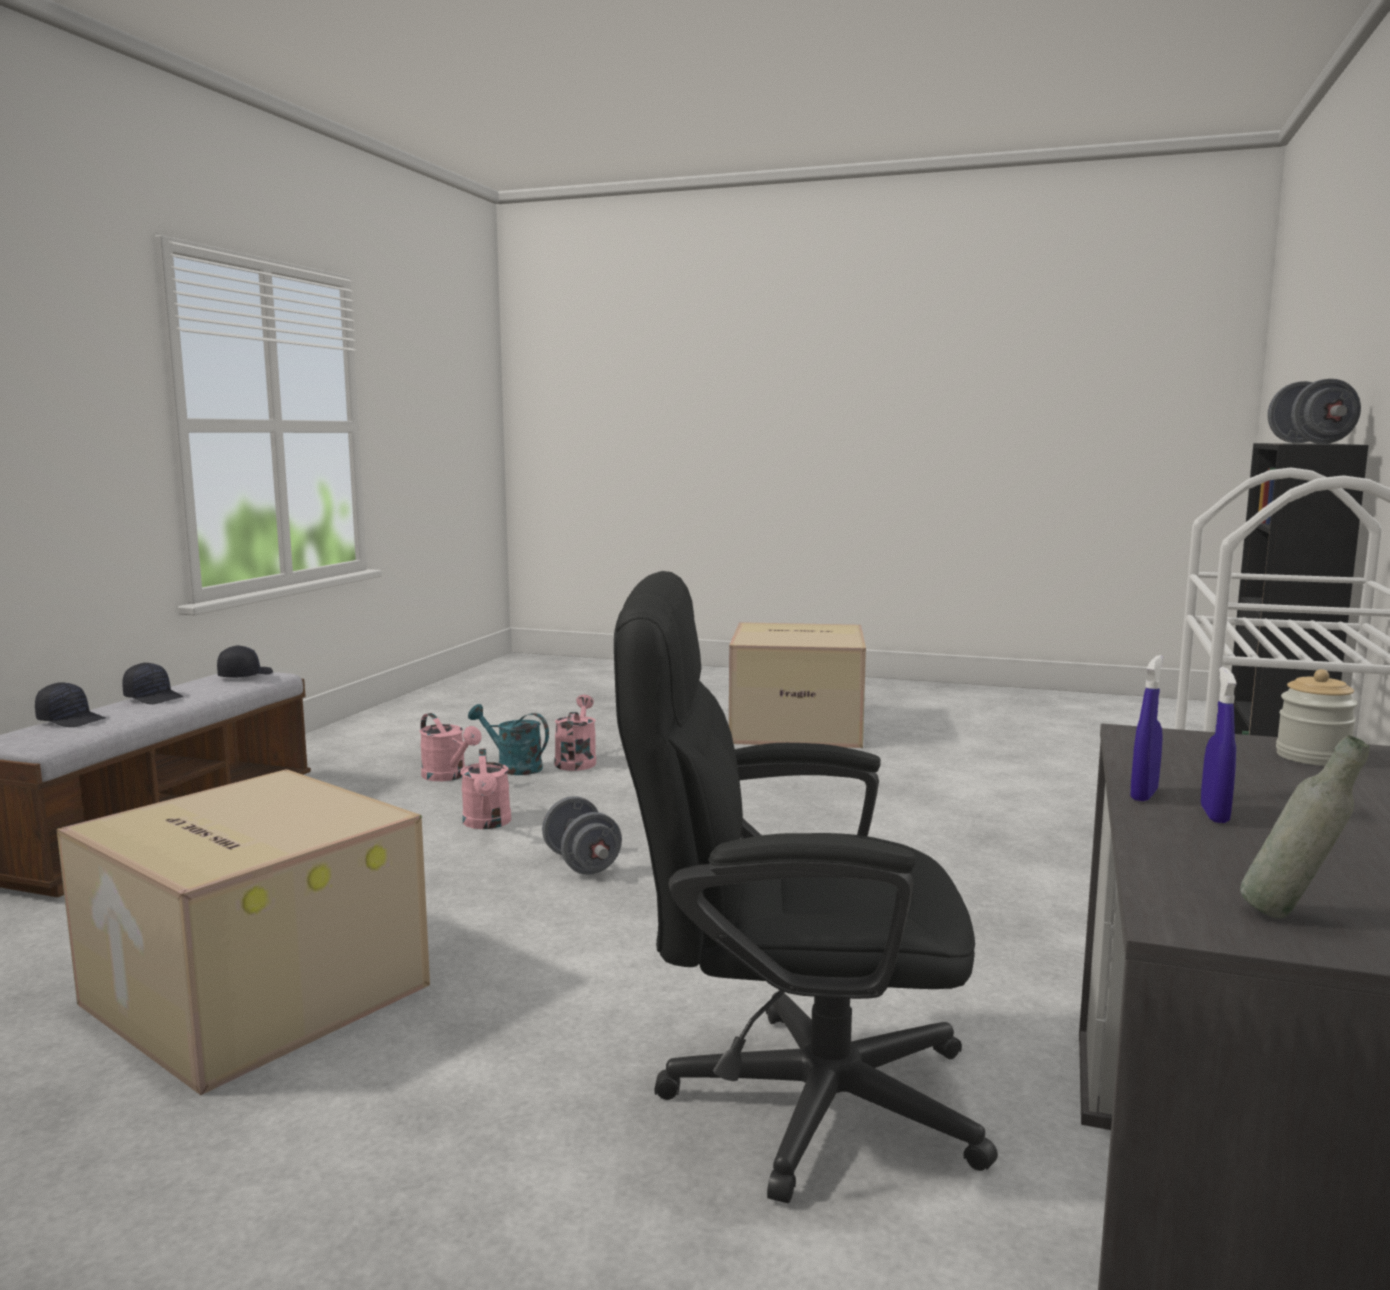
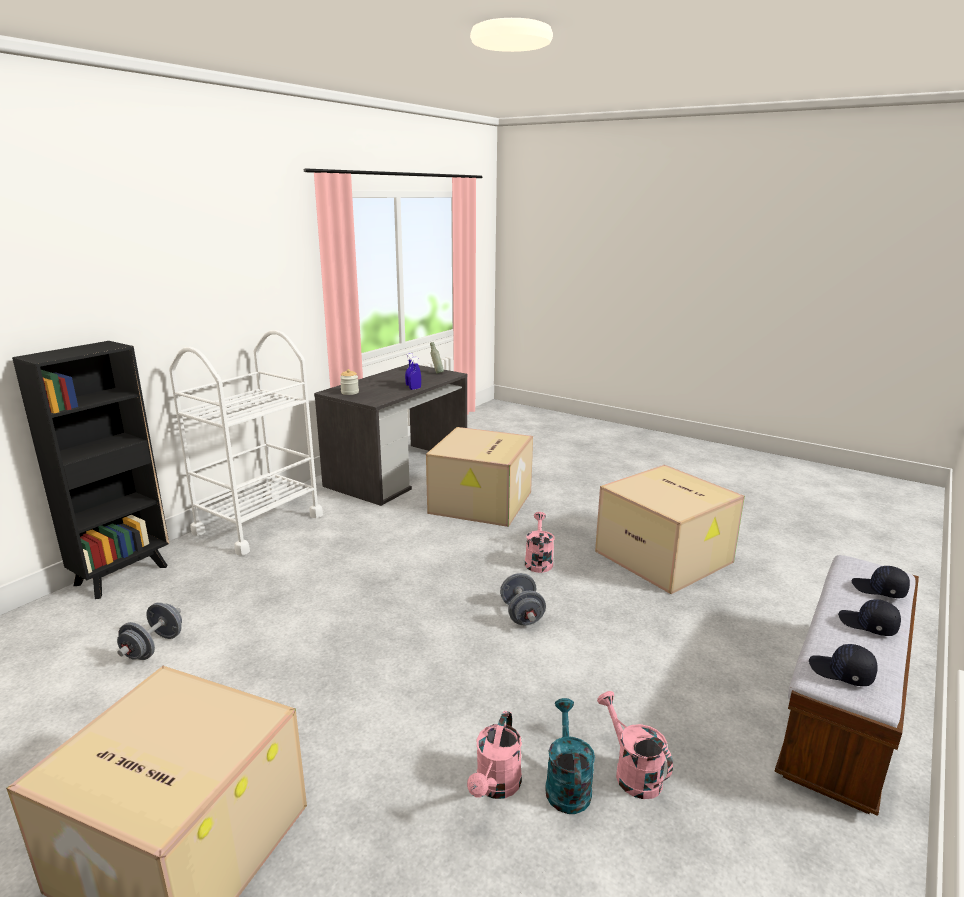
camera: 165 degrees left, 10 degrees up
black cap [217,645,273,678] -> black cap turned 90 degrees clockwise [809,644,878,686]
pink watering can [461,749,511,829] -> pink watering can moved to [525,512,555,573]
turquoise watering can [468,704,549,775] -> turquoise watering can turned 135 degrees counterclockwise [545,698,595,814]
black office chair [614,571,998,1203] -> cardboard box [426,427,533,527]
grey dumbbell [1267,379,1361,444] -> grey dumbbell moved to [117,602,182,660]

